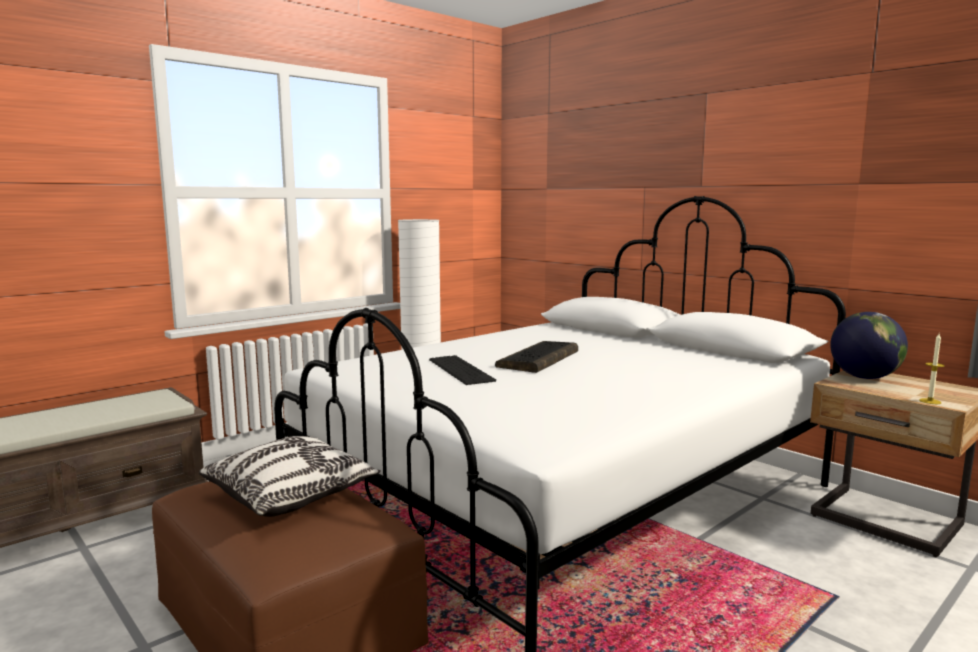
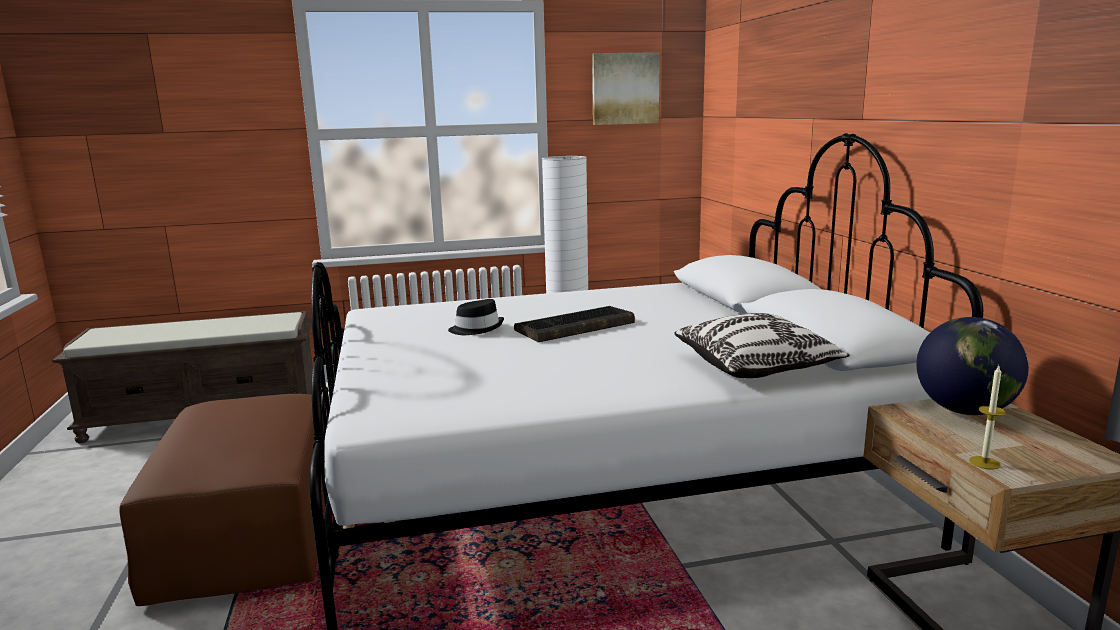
camera: 30 degrees right, 5 degrees up
pillow [199,436,381,517] -> pillow moved to [674,313,850,378]
keyboard [429,355,496,385] -> black hat [448,299,504,335]
none -> picture [592,52,660,125]

